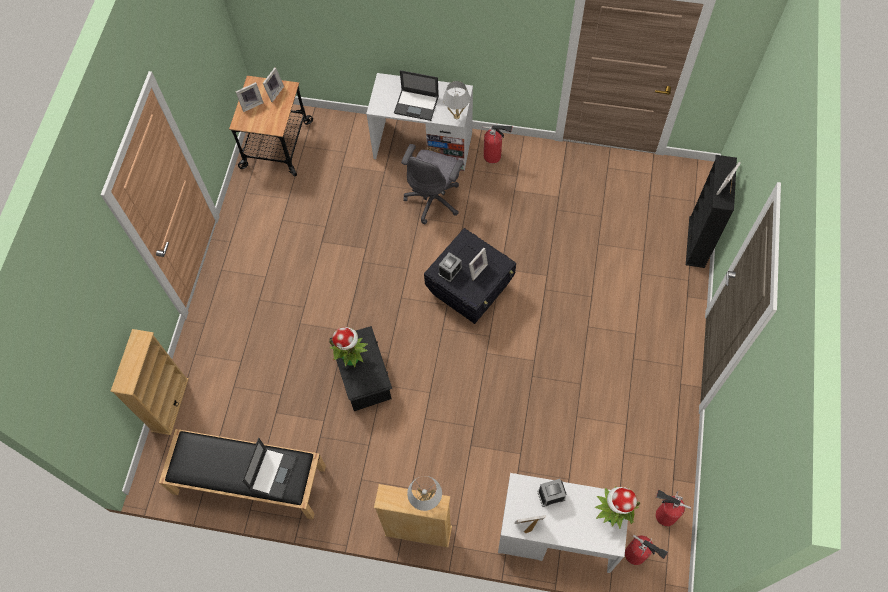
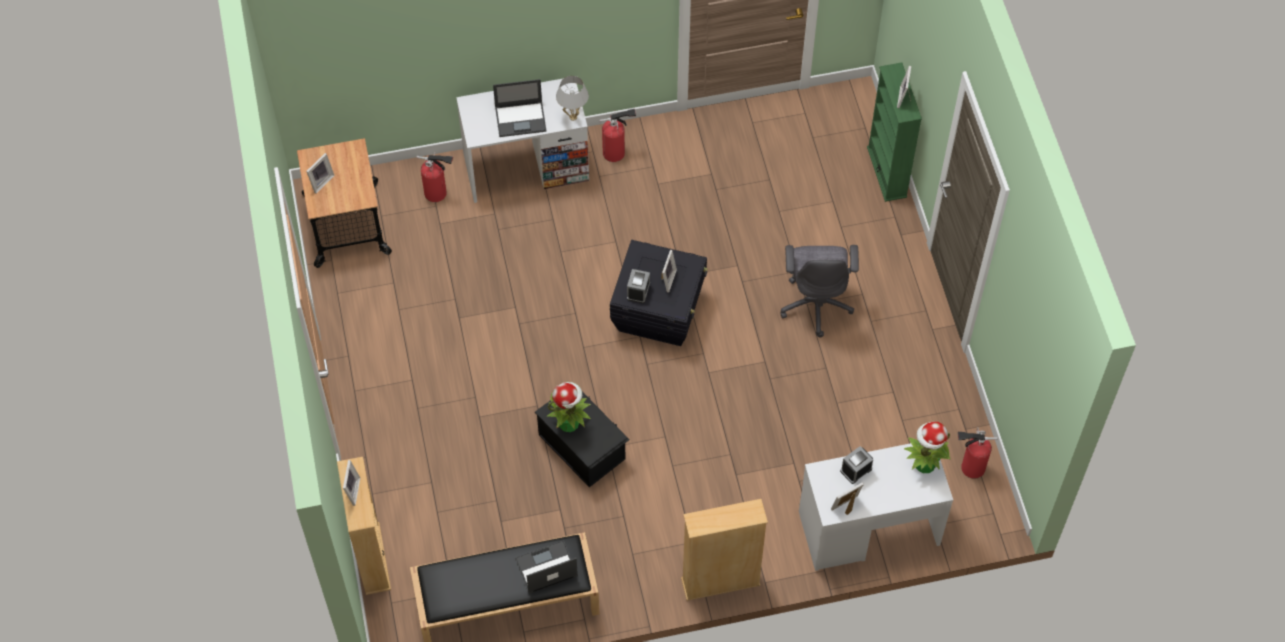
camera: 25 degrees left, 5 degrees down
laptop [242,438,297,499] -> laptop turned 105 degrees counterclockwise [515,540,578,594]
picture frame [263,68,284,102] -> picture frame moved to [343,460,360,506]
grey office chair [401,144,464,224] -> grey office chair moved to [780,245,859,338]
white table lamp [407,476,442,511] -> none
fire extinguisher [625,535,668,565] -> fire extinguisher moved to [417,153,453,202]
black bookcase [686,155,737,268] -> green bookcase [867,63,922,202]

